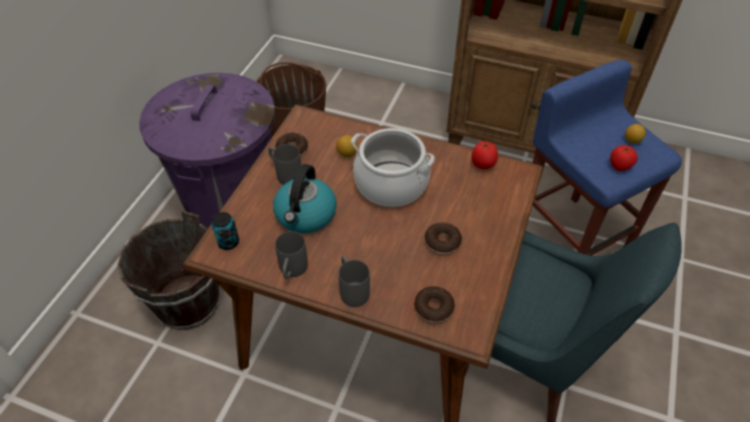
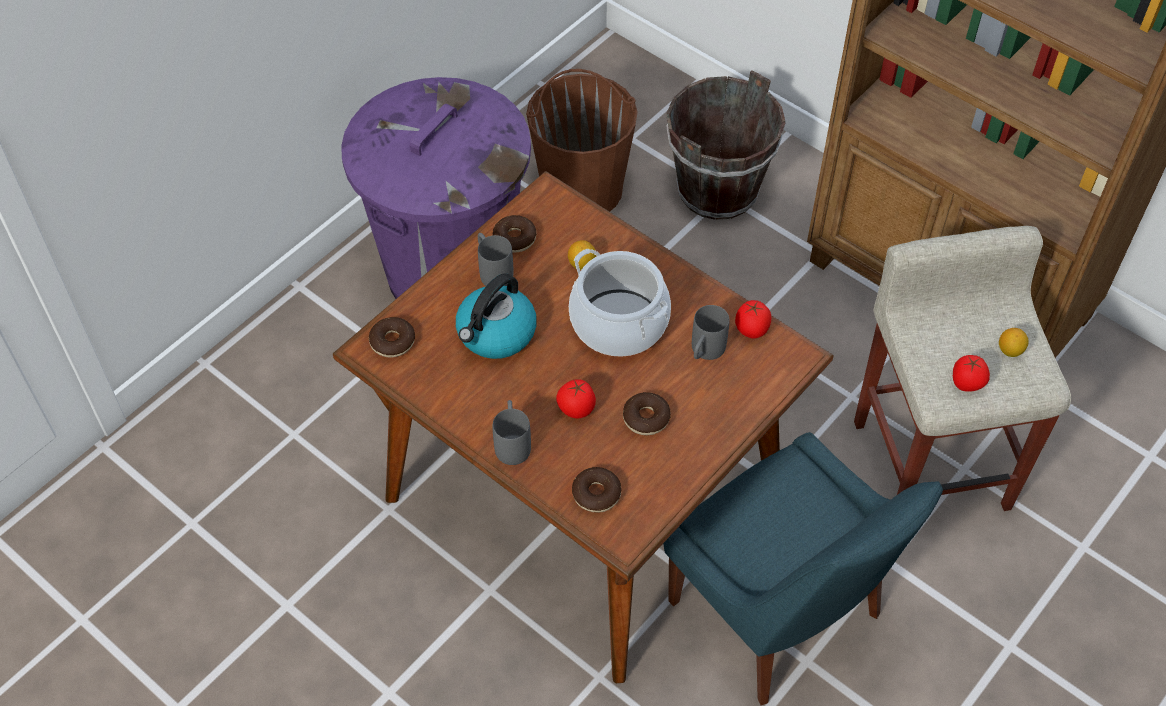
camera: 20 degrees right, 5 degrees up
brown bucket [118,211,220,330] -> brown bucket moved to [666,70,786,220]
can [212,212,239,250] -> donut [369,317,415,357]
grey mug [275,231,308,279] -> grey mug moved to [692,305,729,360]
blue stool [532,60,682,256] -> beige stool [854,226,1071,511]
none -> tomato [556,379,596,419]

